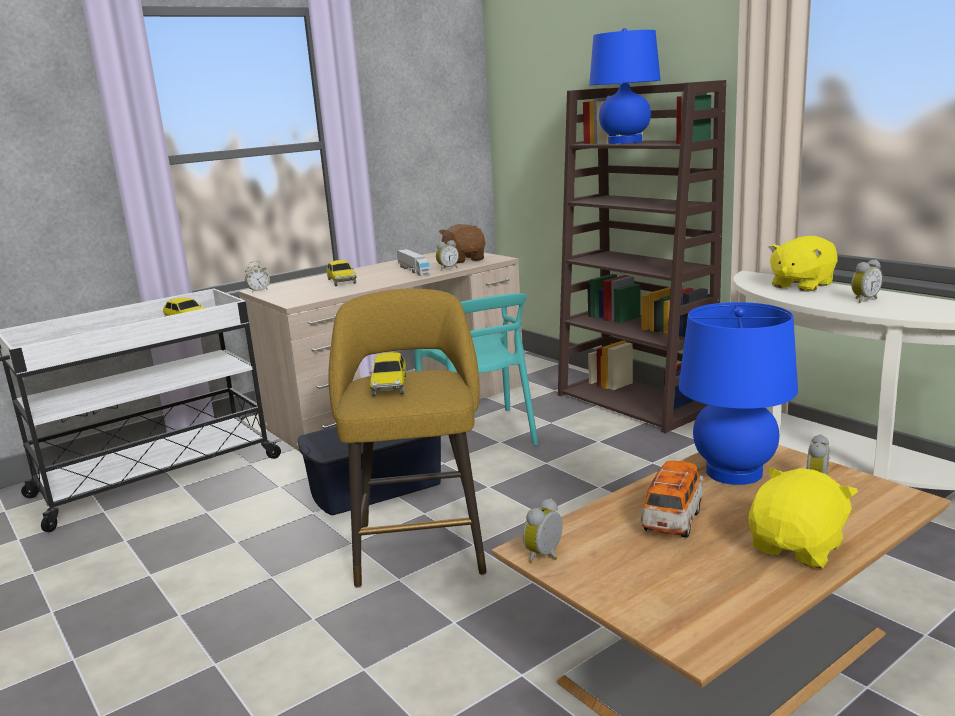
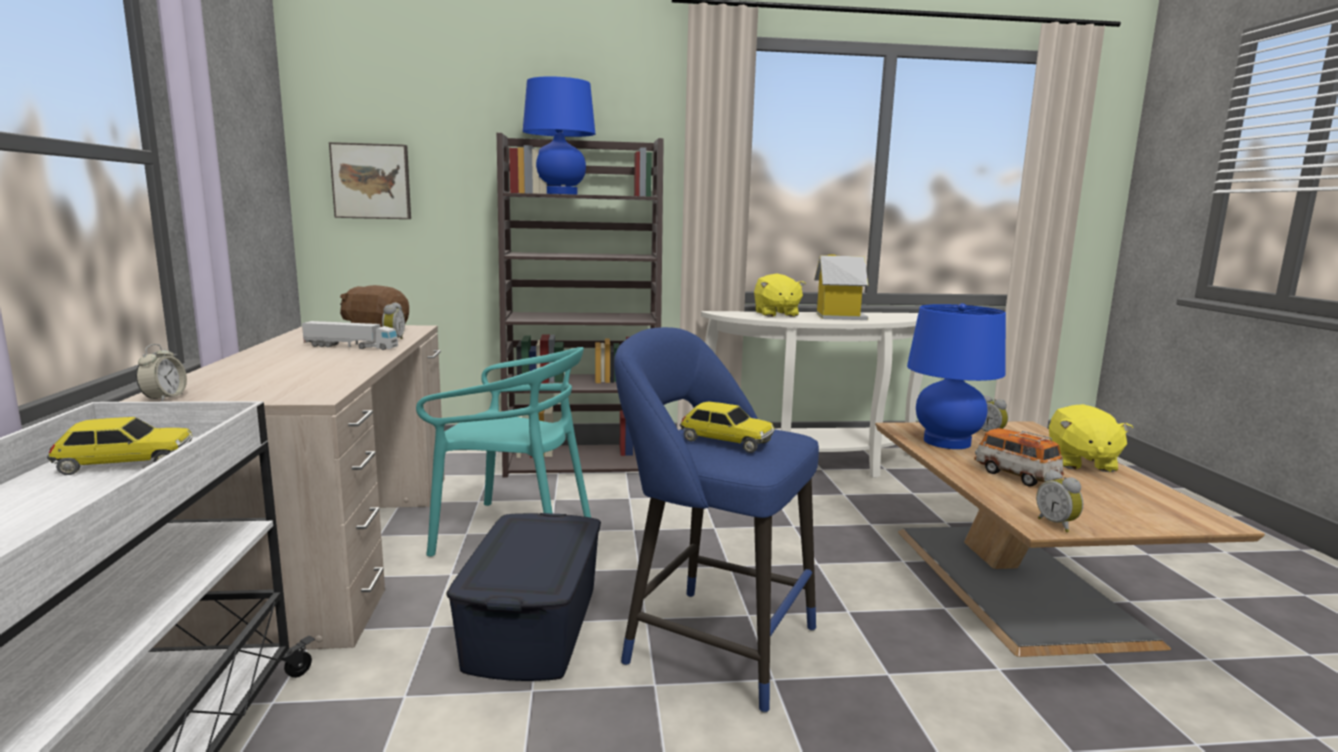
camera: 60 degrees left, 5 degrees down
toy car [326,260,357,286] -> none
yellow stool [328,289,487,588] -> blue stool [614,327,819,713]
yellow plush toy [748,468,858,568] -> yellow plush toy turned 150 degrees counterclockwise [1049,404,1133,472]
alarm clock [851,259,883,303] -> toy house [814,254,868,320]
none -> picture [329,142,411,219]

